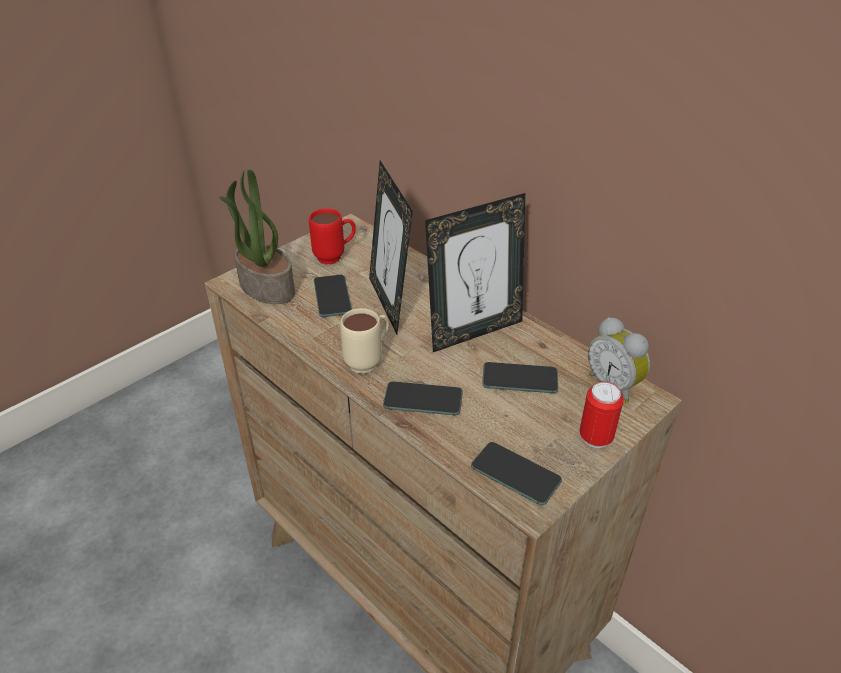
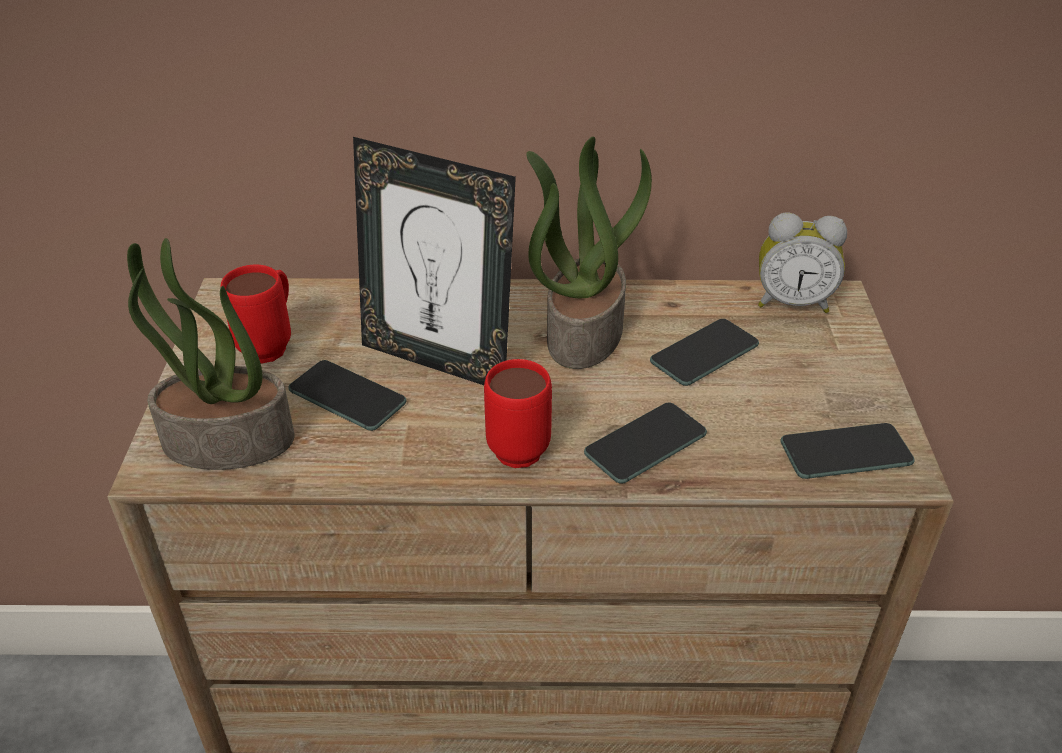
camera: 45 degrees left, 0 degrees up
beige mug [340,308,389,374] -> red mug [484,359,552,468]
picture frame [425,193,525,352] -> potted plant [526,137,652,369]
can [580,382,624,448] -> none

